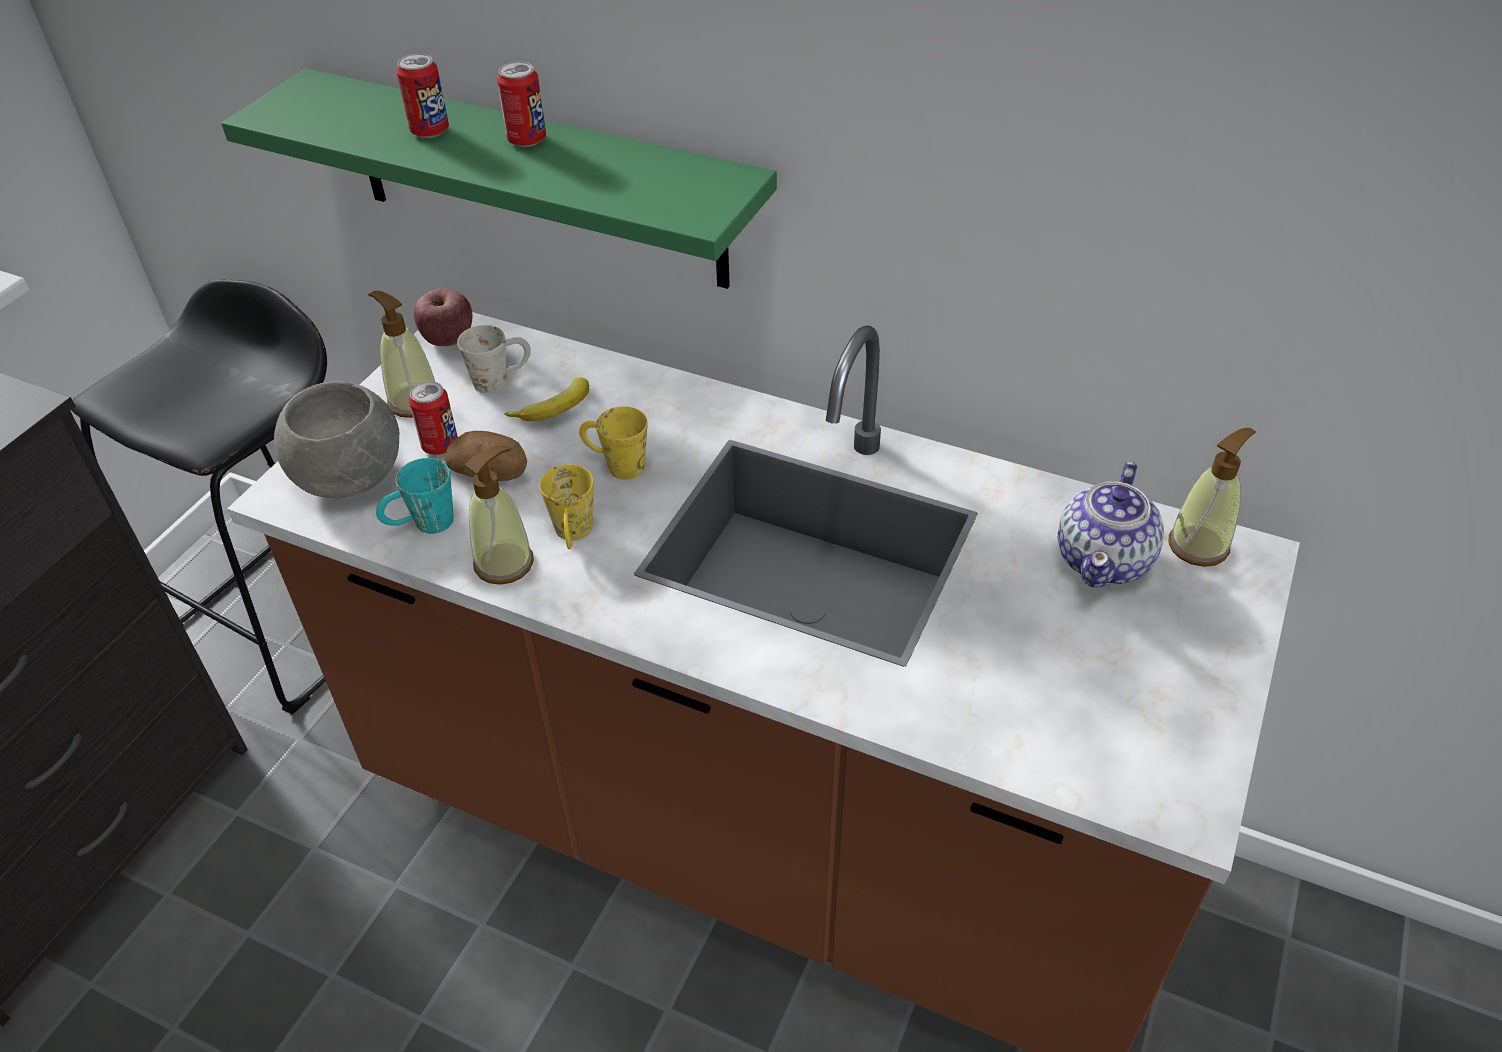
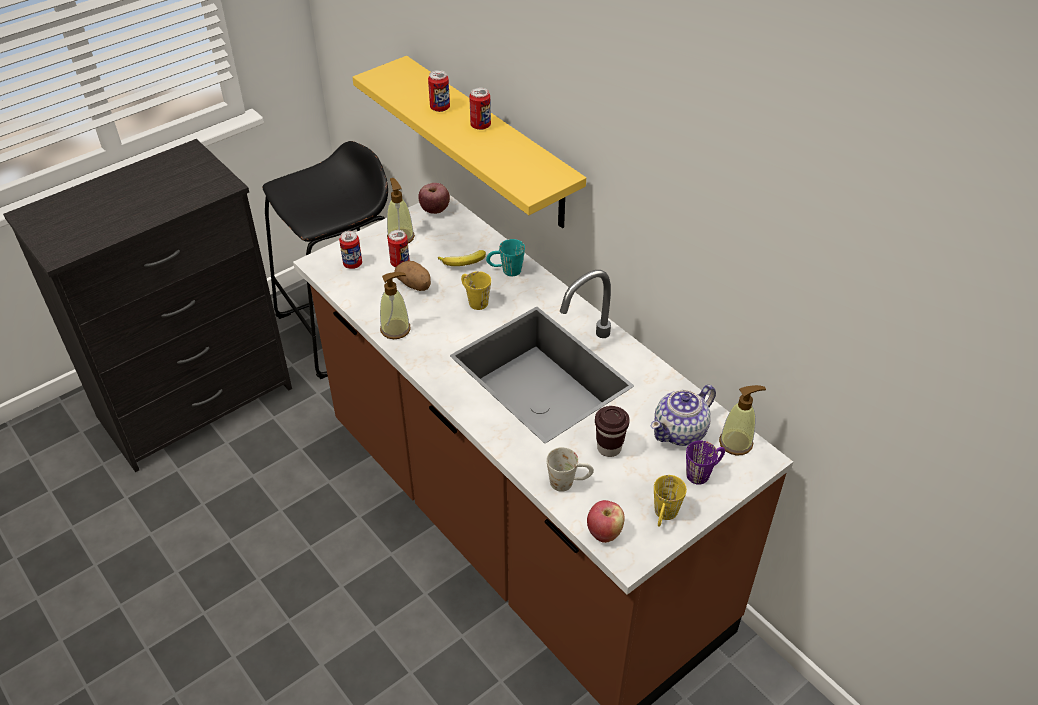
camera: 25 degrees right, 0 degrees up
green shelf [221,68,777,289] -> yellow shelf [352,56,586,228]
grey bowl [274,381,399,498] -> can [339,231,362,269]
turquoise mug [376,458,454,534] -> turquoise mug moved to [486,239,525,276]
white mug [457,325,531,394] -> white mug moved to [546,447,594,492]
yellow mug [540,464,594,549] -> yellow mug moved to [654,475,687,527]
none -> apple [587,500,625,543]
none -> brown cup [595,406,630,457]
none -> purple mug [686,440,725,485]

